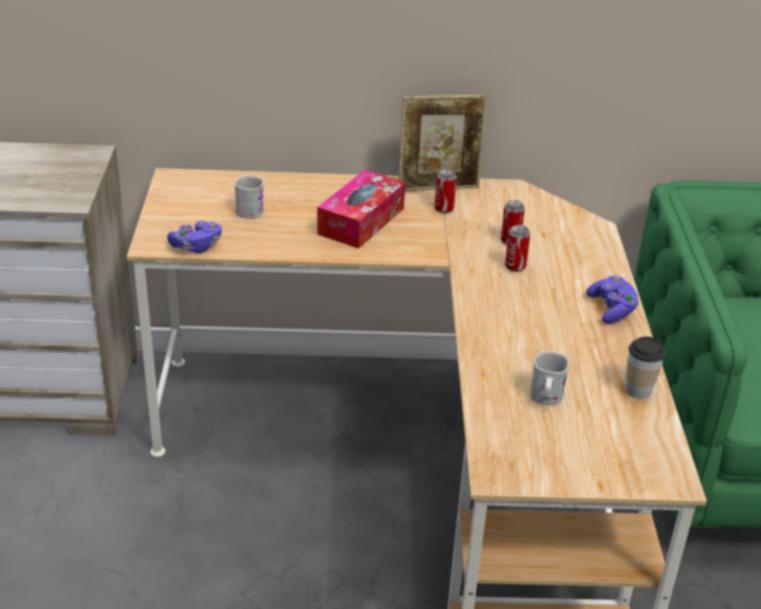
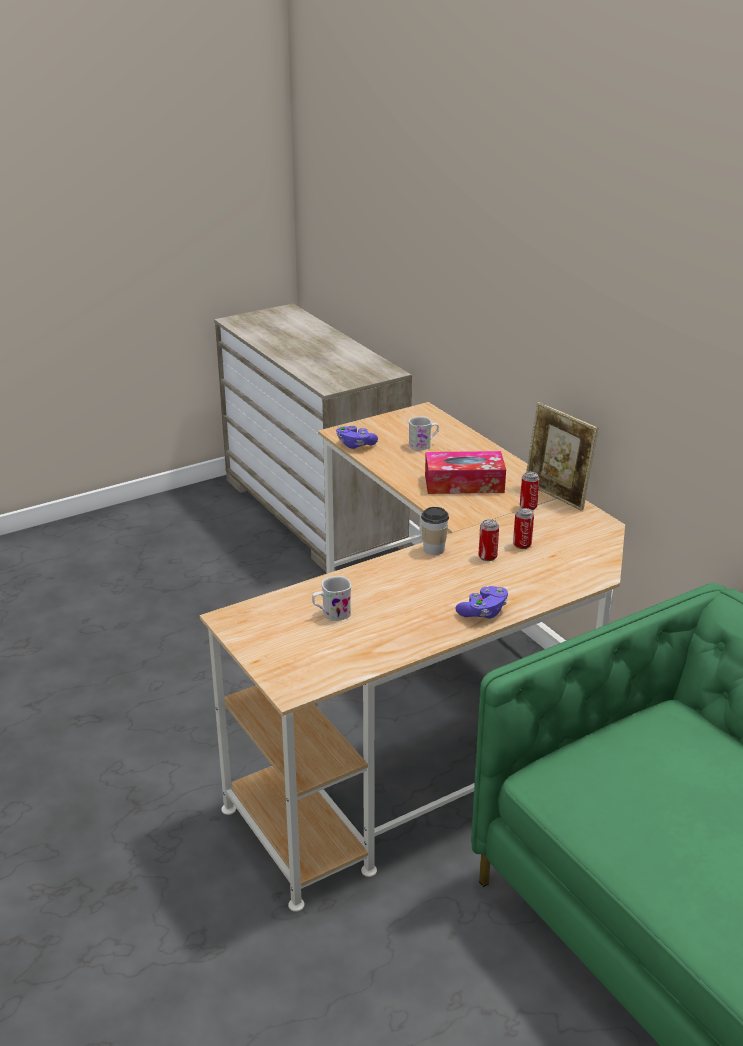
camera: 60 degrees right, 5 degrees down
cup [625,336,665,399] -> cup moved to [421,507,449,555]

